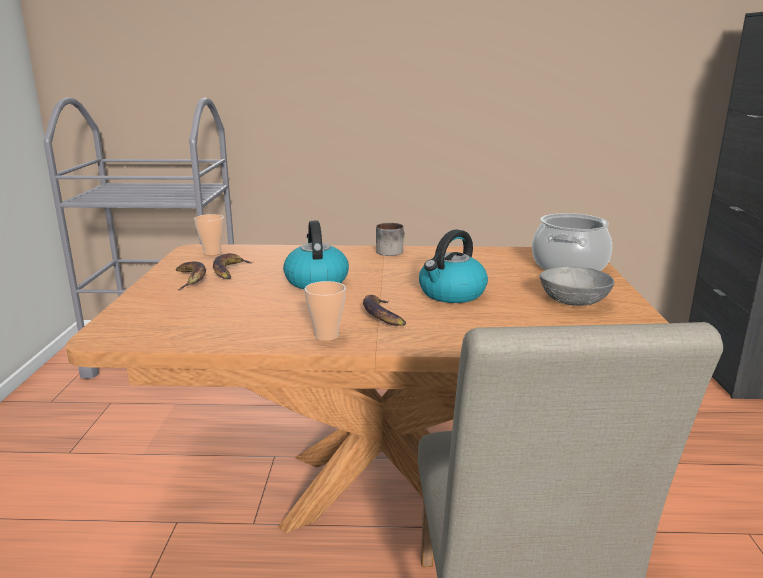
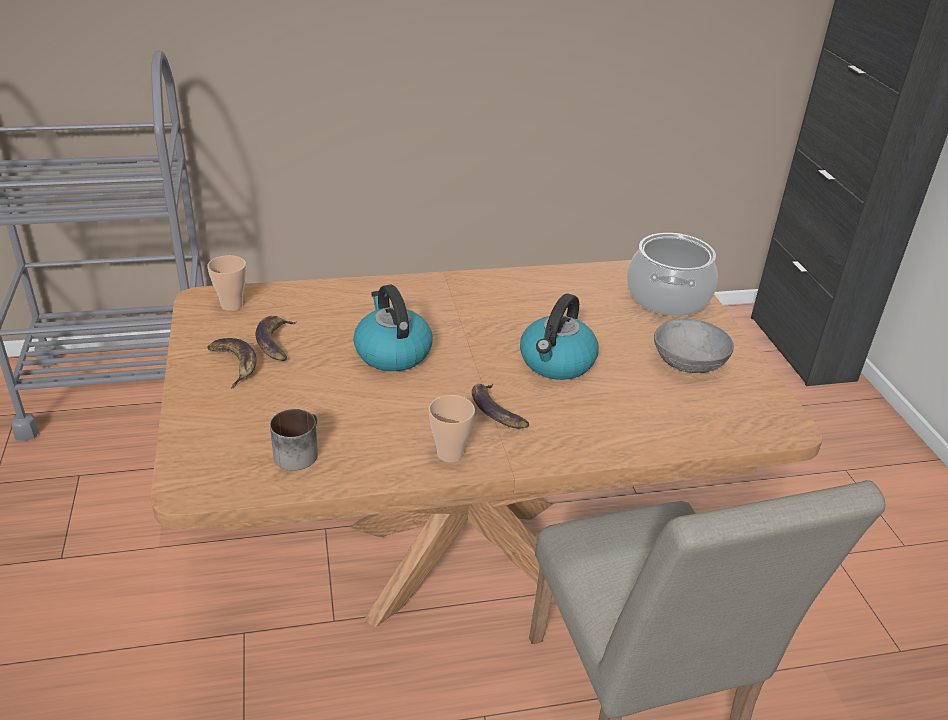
camera: 15 degrees left, 15 degrees up
mug [376,223,405,256] -> mug moved to [270,409,318,470]

